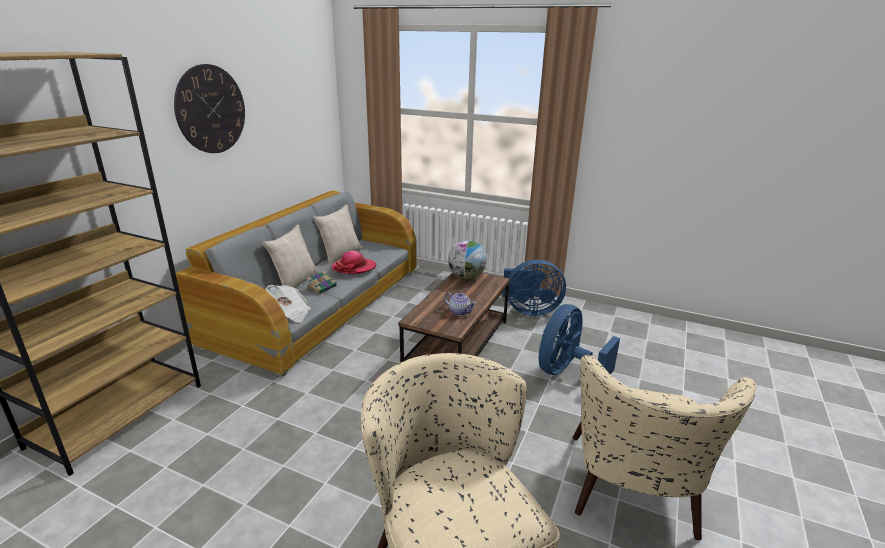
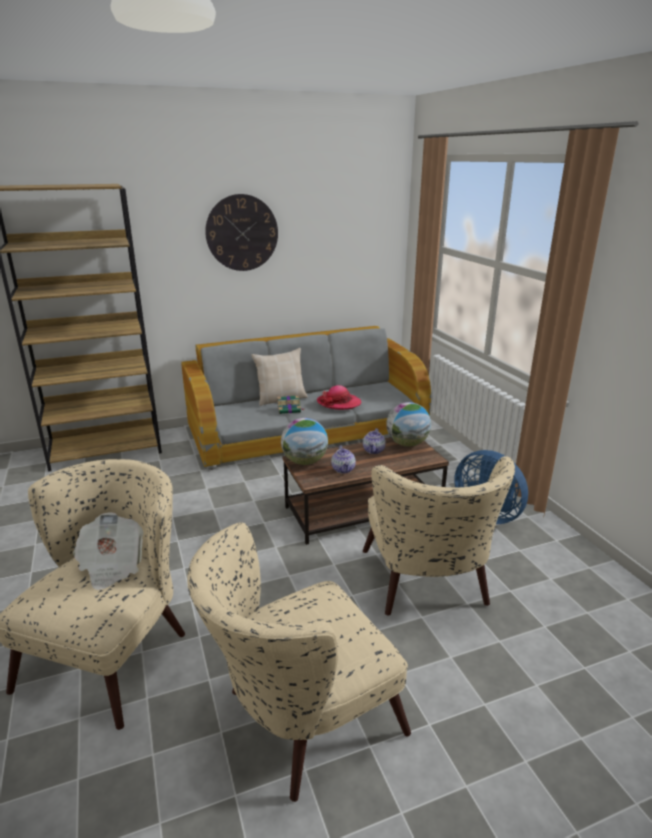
camera: 45 degrees right, 0 degrees up
newspaper [266,285,311,322] -> newspaper moved to [73,512,144,590]
beige pillow [313,205,362,264] -> none
blue fan [539,304,620,375] -> beige armchair [363,456,515,616]
none -> globe [281,418,328,465]
none -> teapot [363,428,386,454]

